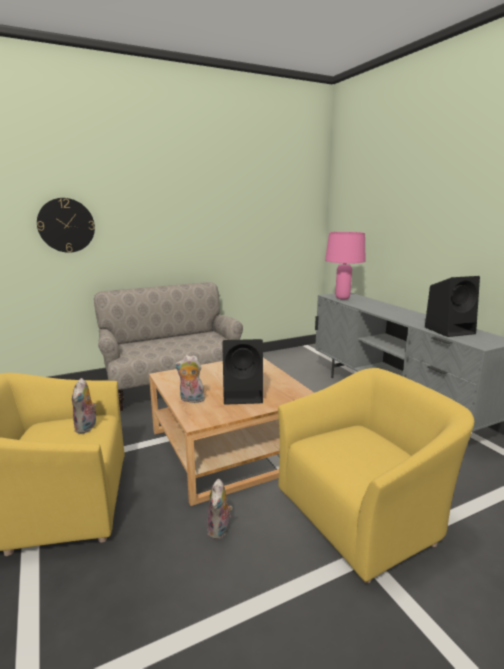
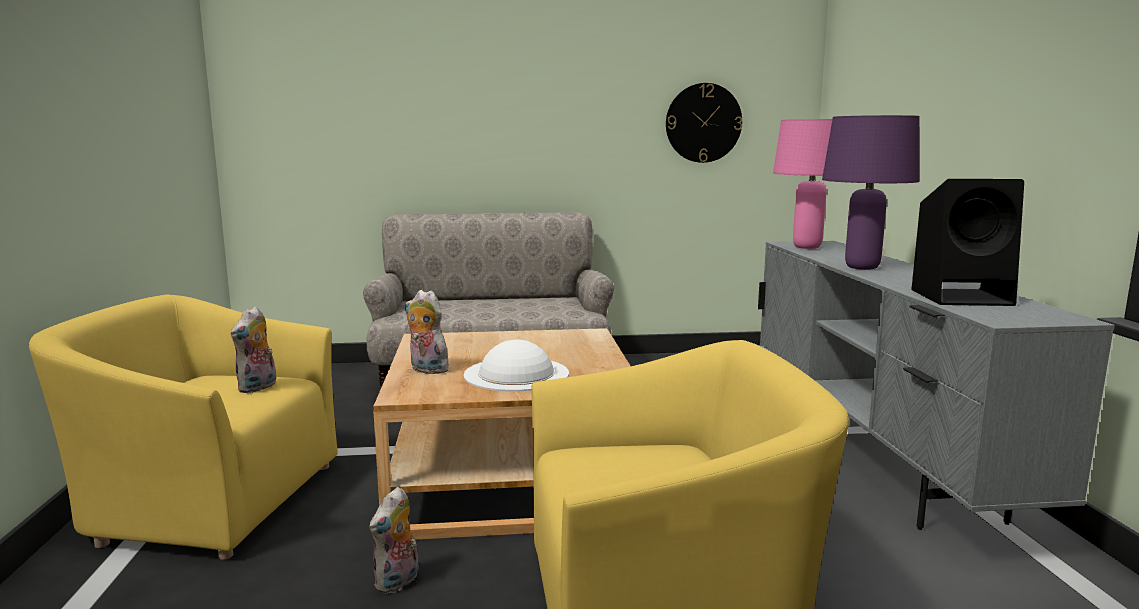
camera: 20 degrees right, 5 degrees down
wall clock [37,198,95,253] -> wall clock moved to [666,83,742,163]
black speaker [222,339,263,405] -> white hat [464,340,569,392]
none -> purple table lamp [822,115,920,270]

